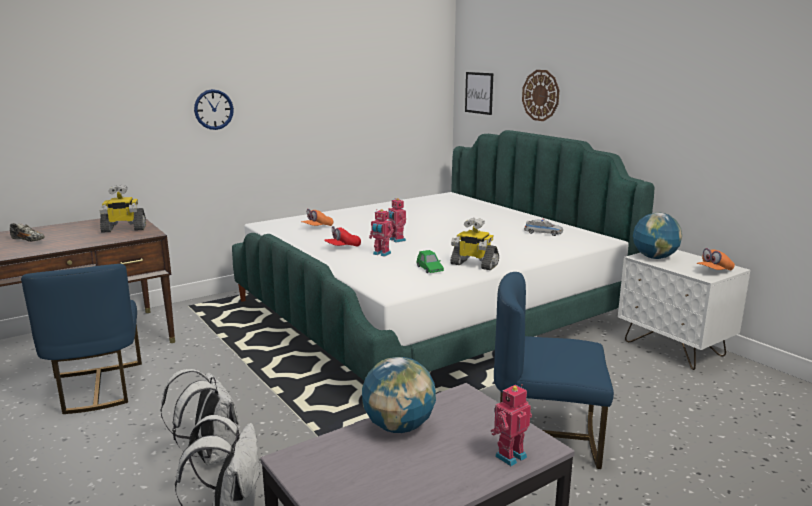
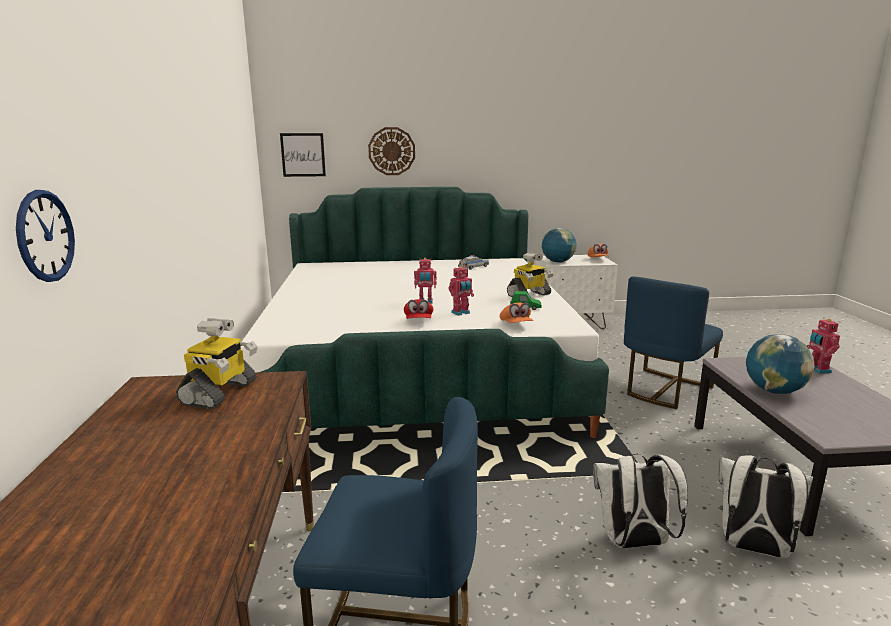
camera: 60 degrees left, 0 degrees up
shoe [10,223,45,242] -> none
wall clock [194,89,234,130] -> wall clock moved to [16,190,75,282]
orange cap [301,209,333,226] -> orange cap moved to [500,302,534,323]

